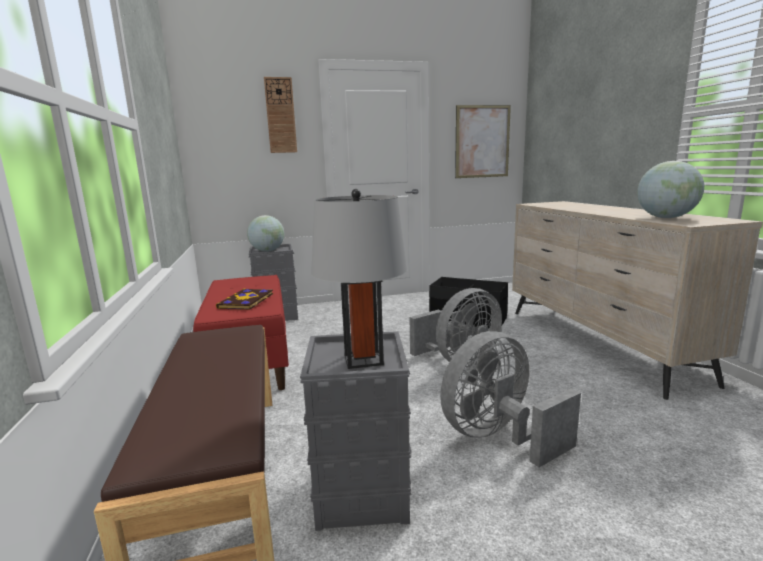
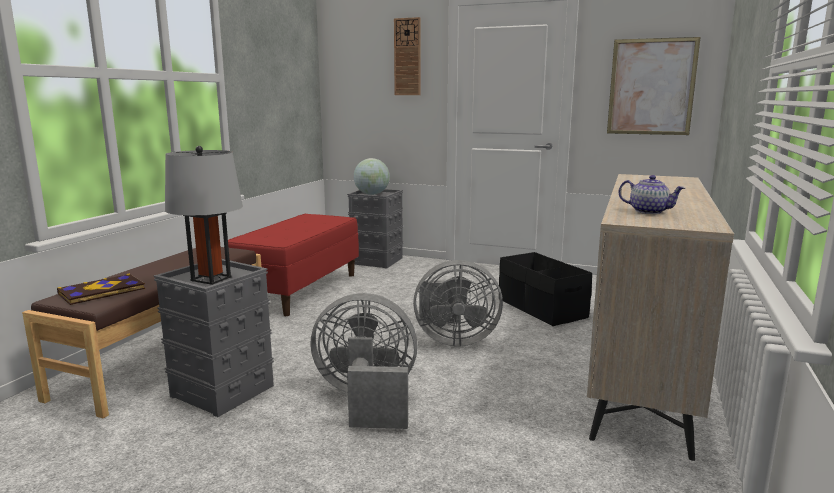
camera: 35 degrees right, 0 degrees up
book [216,289,273,310] -> book moved to [57,274,145,305]
globe [637,161,704,218] -> teapot [618,175,685,214]

